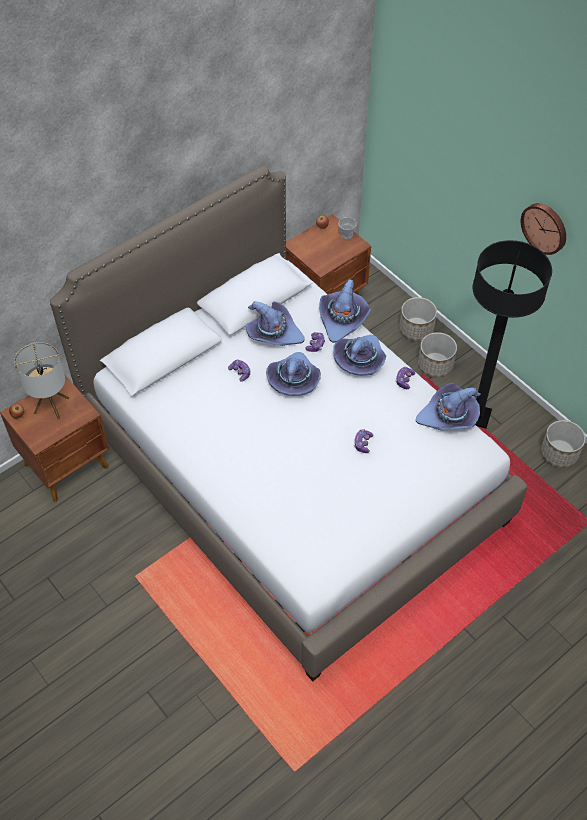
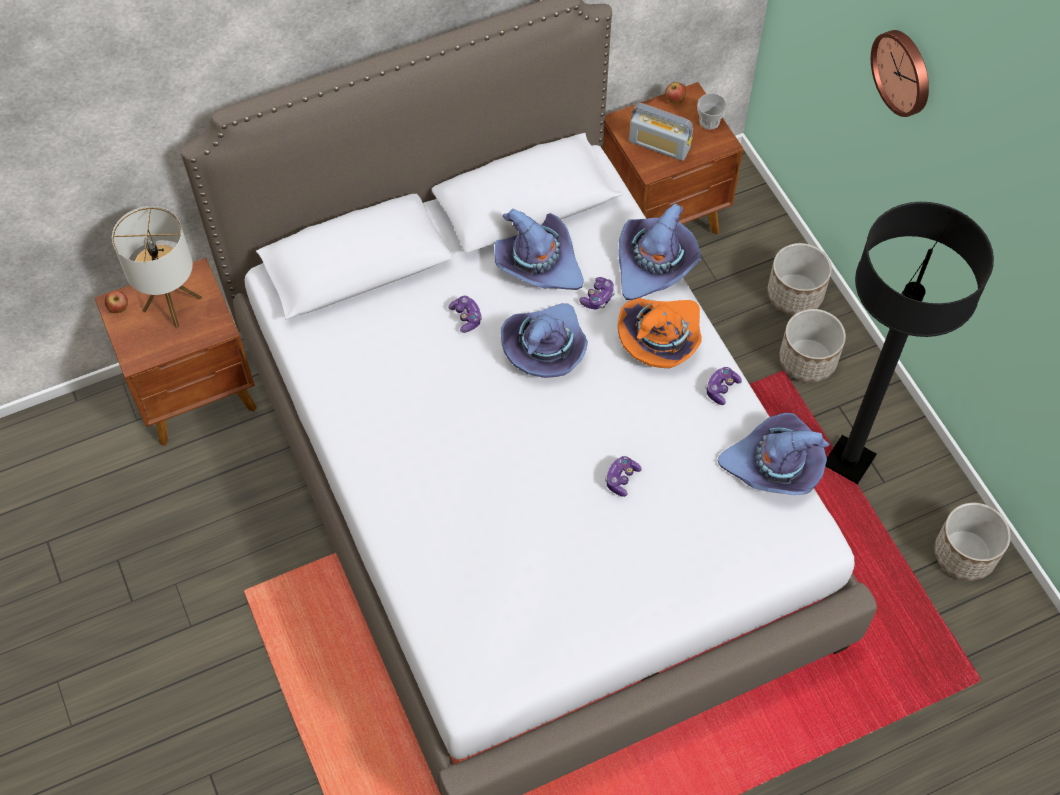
camera: 15 degrees right, 5 degrees up
purple hat [333,335,386,376] -> orange hat [618,298,702,368]
wall clock [521,203,566,255] -> wall clock moved to [871,30,929,117]
none -> radio [629,103,693,161]

